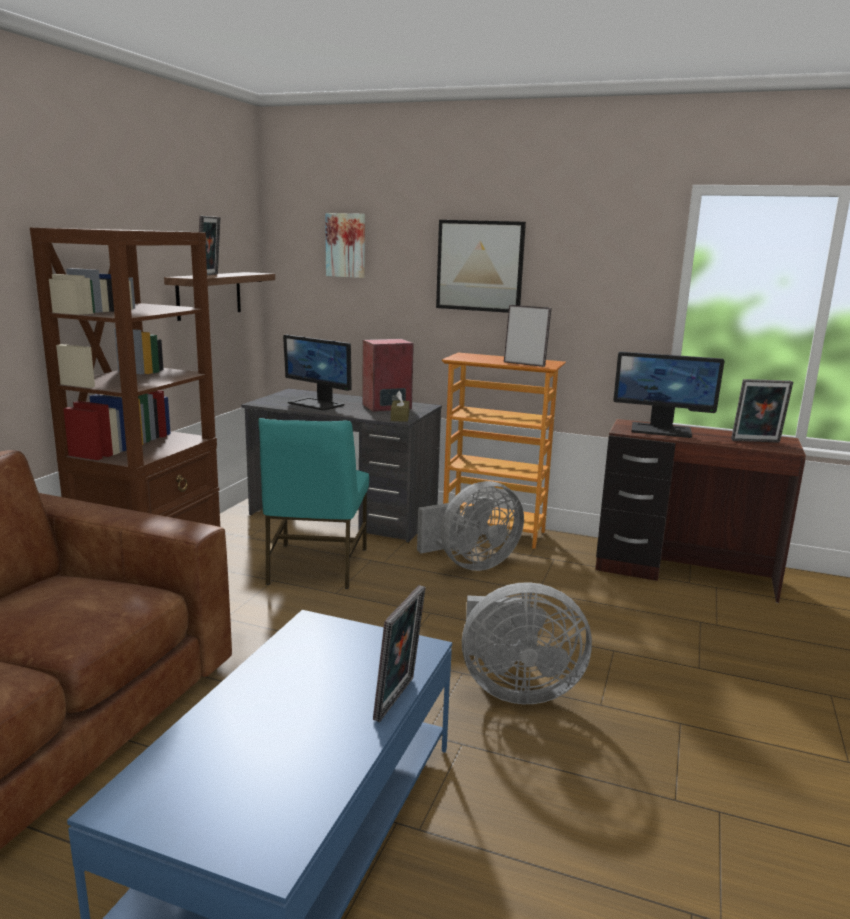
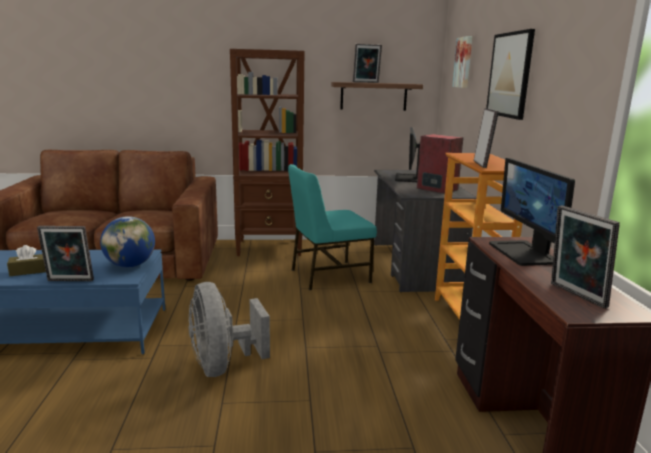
camera: 65 degrees right, 0 degrees up
brown tissue box [391,391,410,422] -> brown tissue box moved to [7,245,46,276]
grey fan [417,481,524,571] -> none
none -> globe [100,216,155,268]

